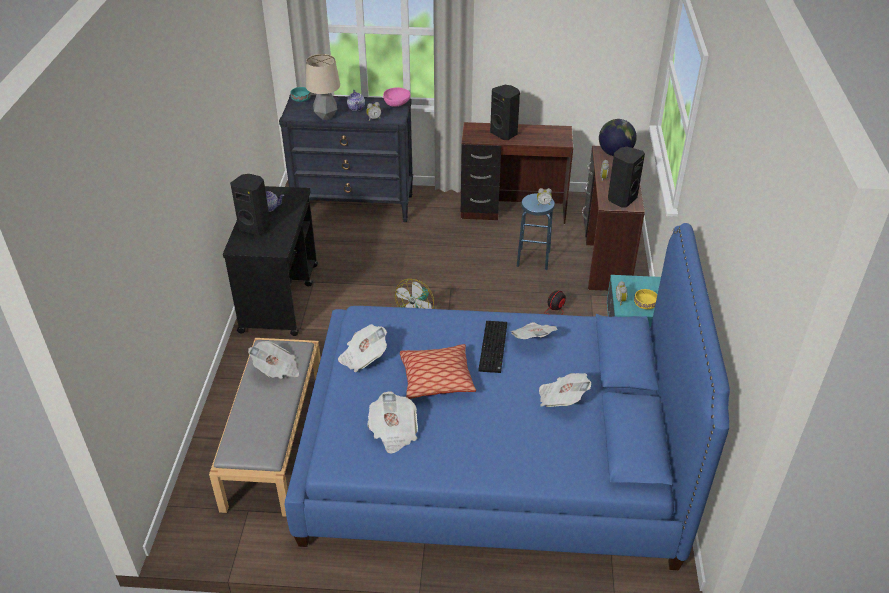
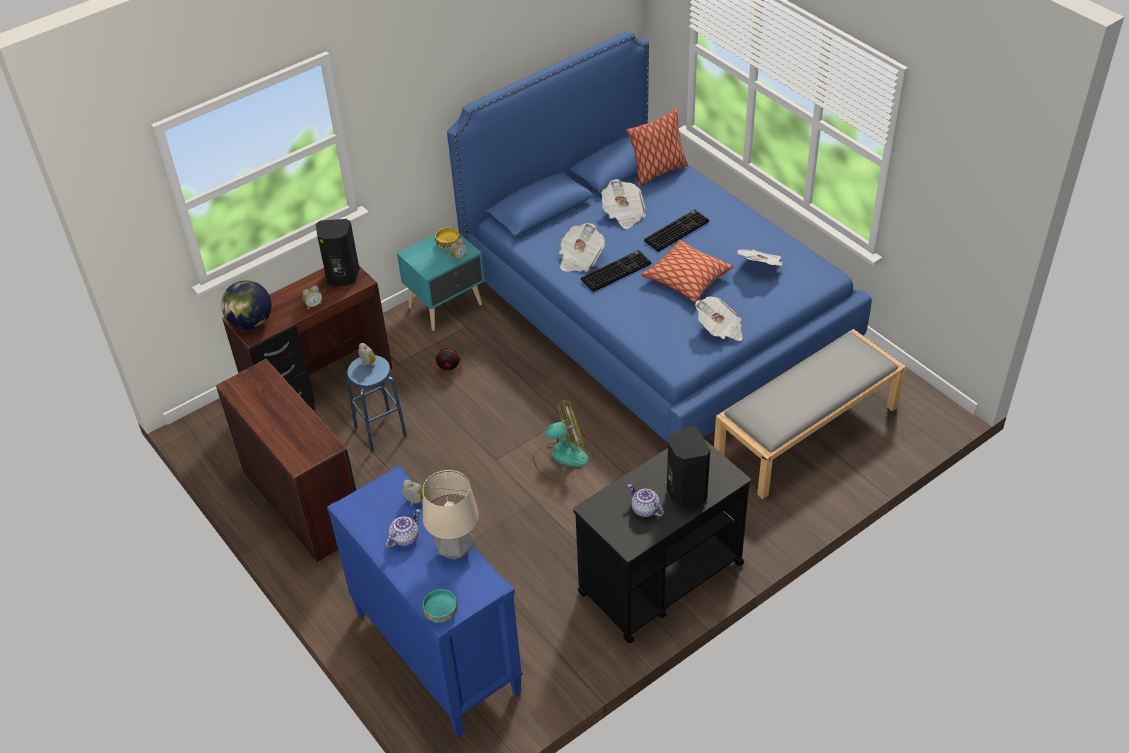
camera: 130 degrees left, 5 degrees up
newspaper [248,341,299,379] -> none
black dresser [279,95,413,222] -> blue dresser [327,465,523,738]
pink bowl [383,88,410,107] -> none
black speaker [490,85,520,140] -> none
none -> pillow [626,109,688,186]
none -> keyboard [644,209,709,252]

